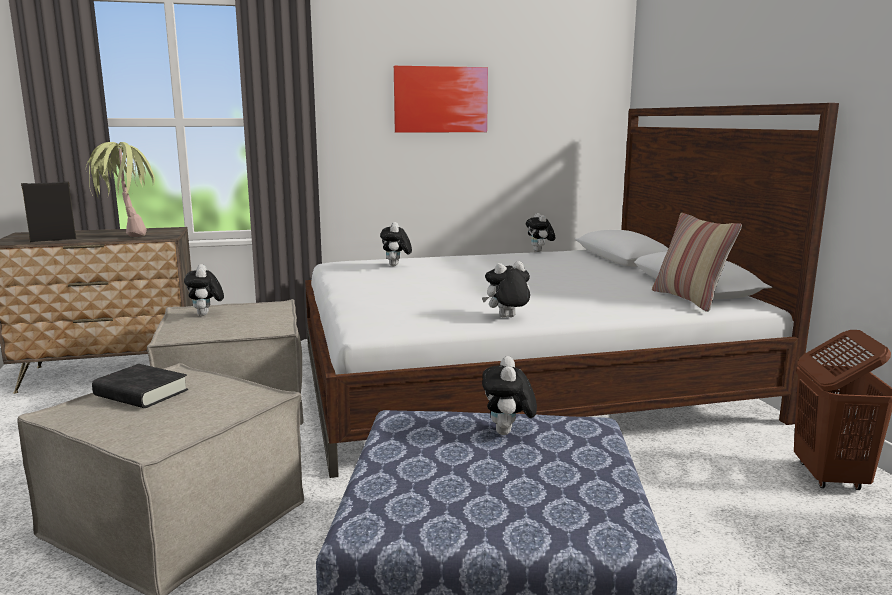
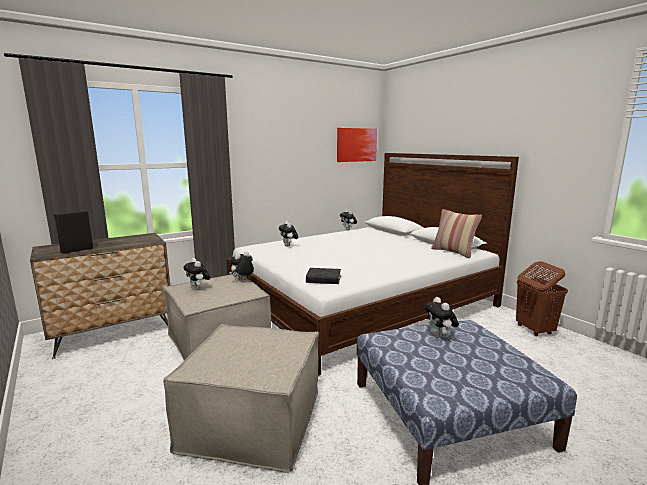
camera: 20 degrees left, 0 degrees up
potted plant [86,142,155,237] -> none
black book [92,364,188,408] -> black book moved to [306,268,341,284]
picture [394,66,488,133] -> picture moved to [337,128,377,162]
plush toy [482,261,530,318] -> plush toy moved to [229,251,254,281]

